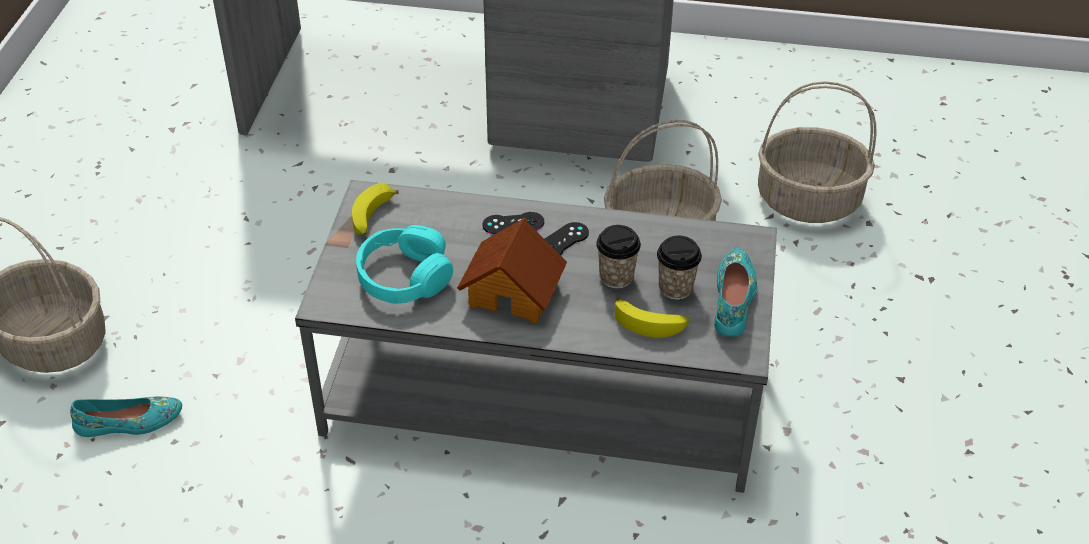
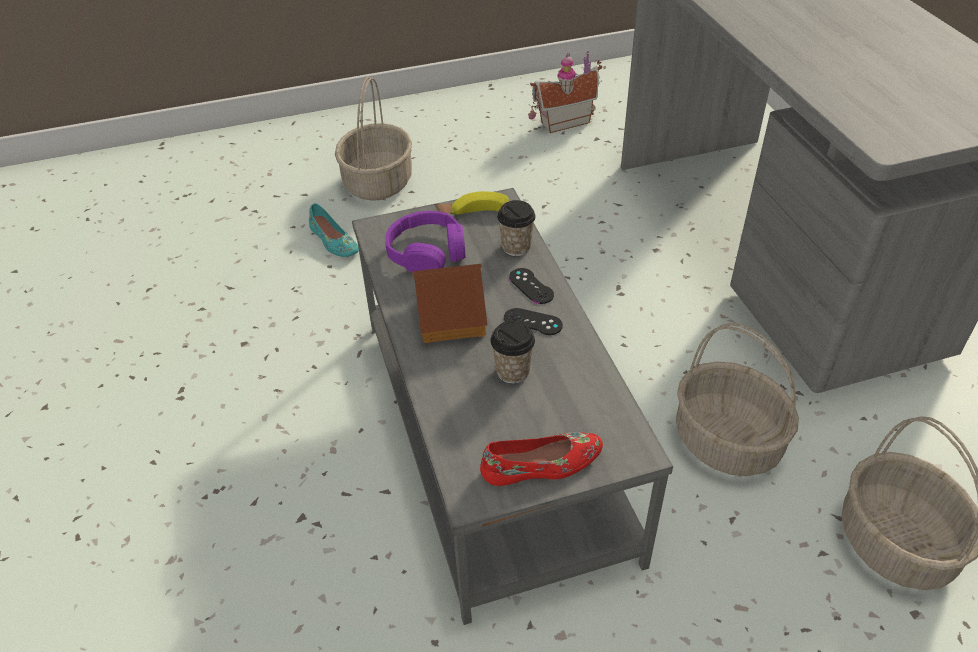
camera: 65 degrees right, 0 degrees up
turquoise headphones [356,225,453,304] -> purple headphones [385,211,465,273]
banana [615,297,690,338] -> none
cup [657,236,702,300] -> cup moved to [497,200,536,256]
turquoise shoe [714,248,757,337] -> red shoe [480,432,603,486]
none -> toy house [528,51,602,133]

